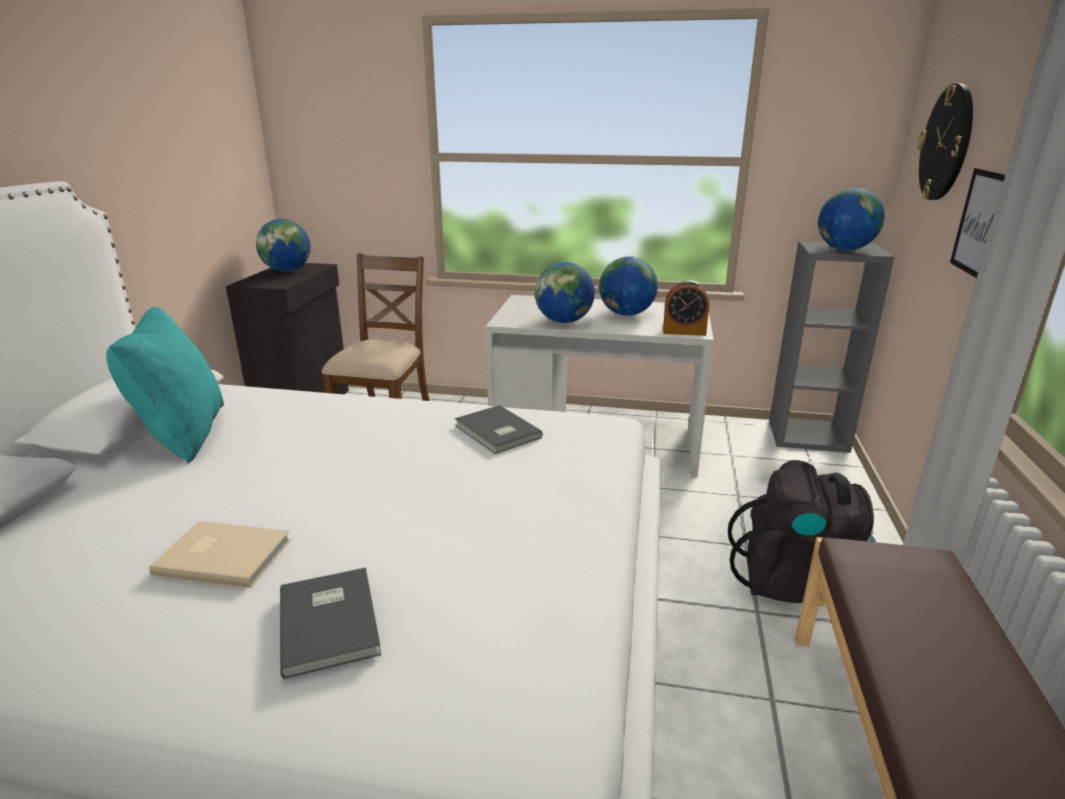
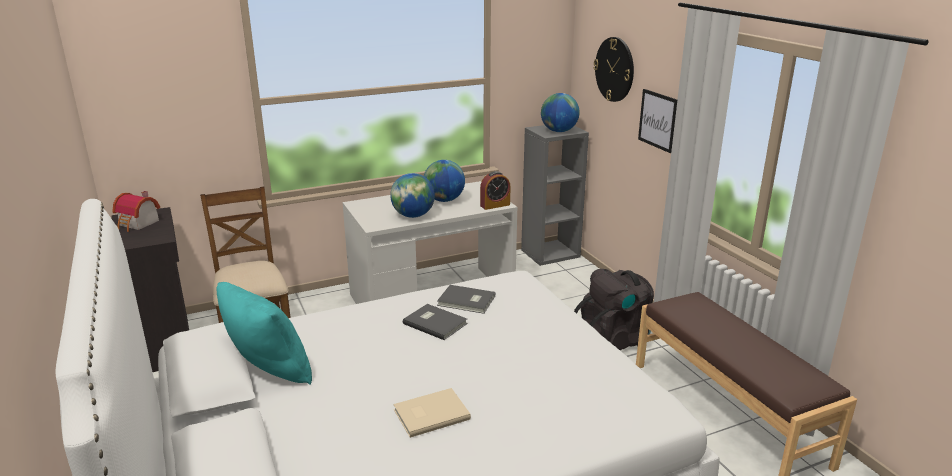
camera: 35 degrees left, 0 degrees up
globe [256,219,311,272] -> toy house [112,191,160,232]
grey book [280,568,381,679] -> grey book moved to [403,304,468,340]

